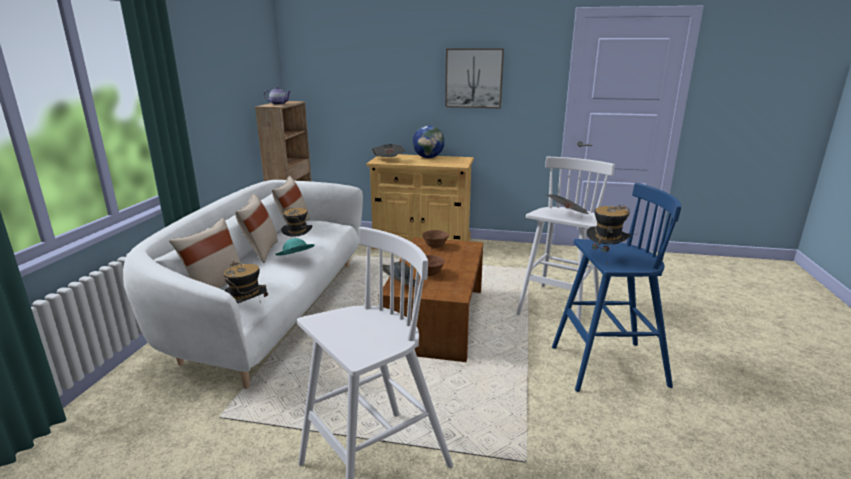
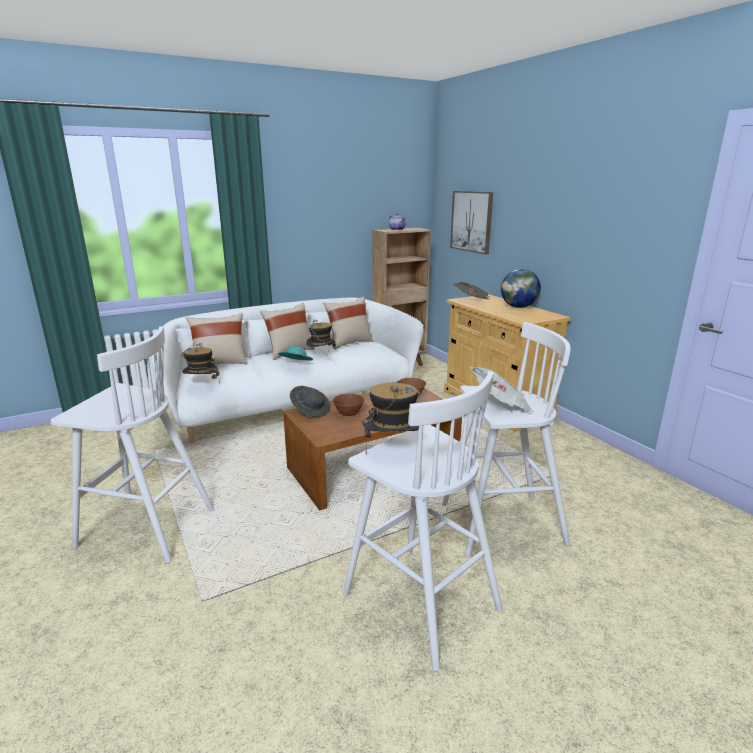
camera: 50 degrees right, 0 degrees up
picture [445,48,504,108] -> picture moved to [450,191,493,254]
blue stool [552,183,681,392] -> white stool [343,371,503,672]

